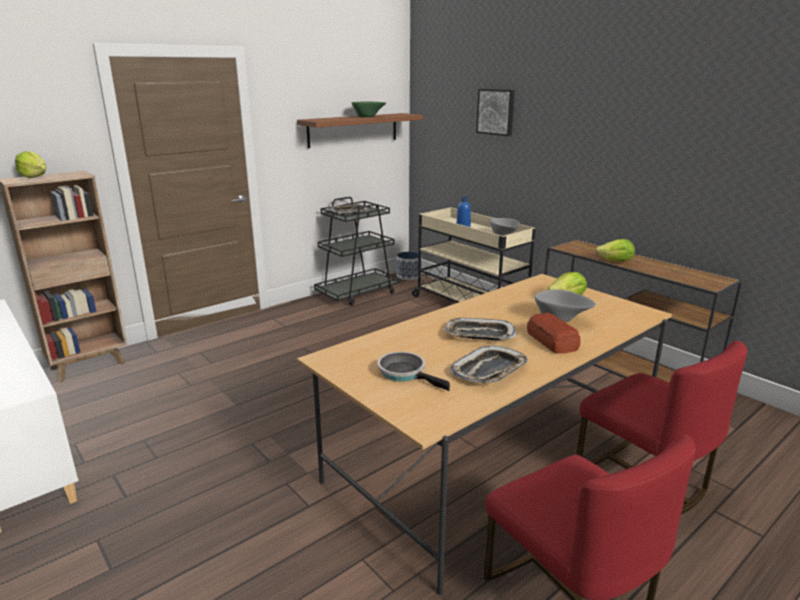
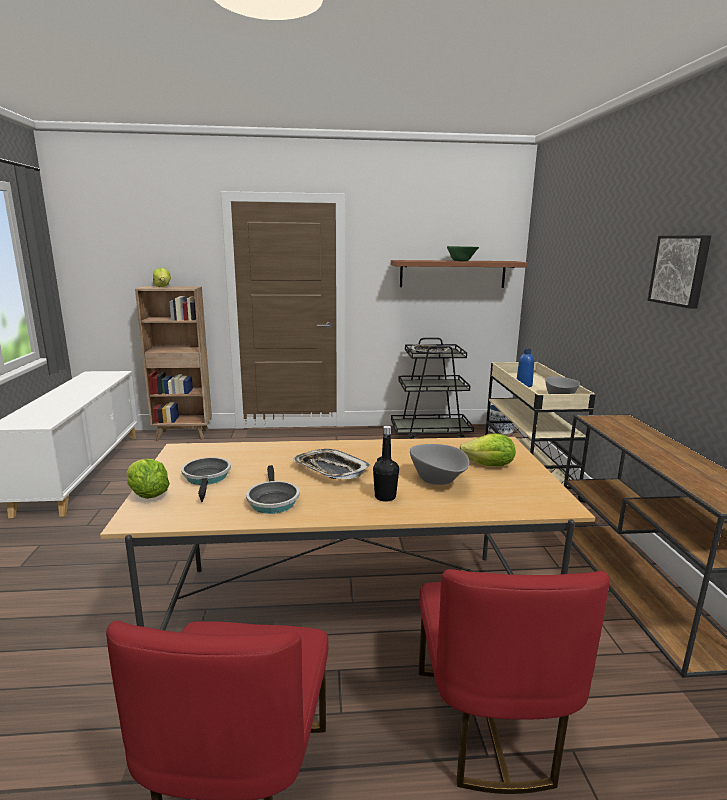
camera: 35 degrees right, 5 degrees down
tray [450,345,528,383] -> frying pan [246,465,300,514]
picture [476,89,515,136] -> picture moved to [648,235,711,308]
bread [527,313,580,354] -> black bottle [373,426,399,502]
lettuce [595,239,635,262] -> lettuce moved to [126,459,170,499]

